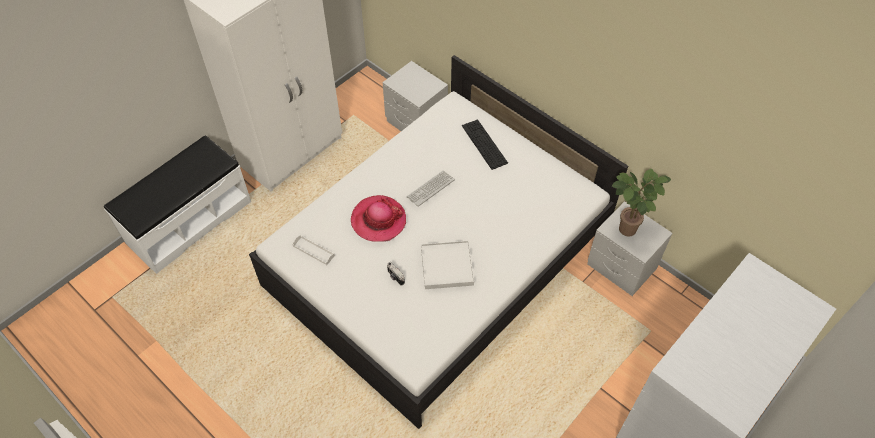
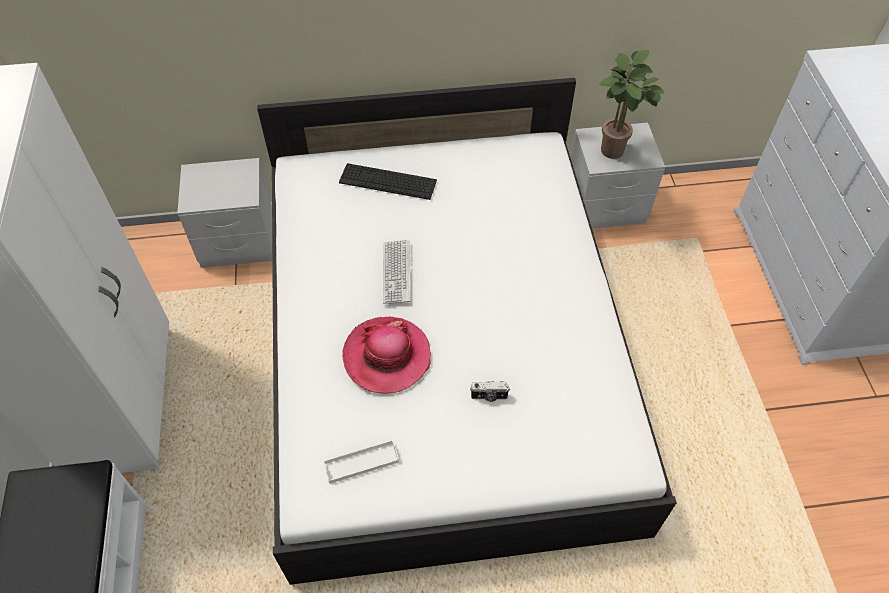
camera: 50 degrees left, 0 degrees up
white tray [421,241,474,289] -> none

